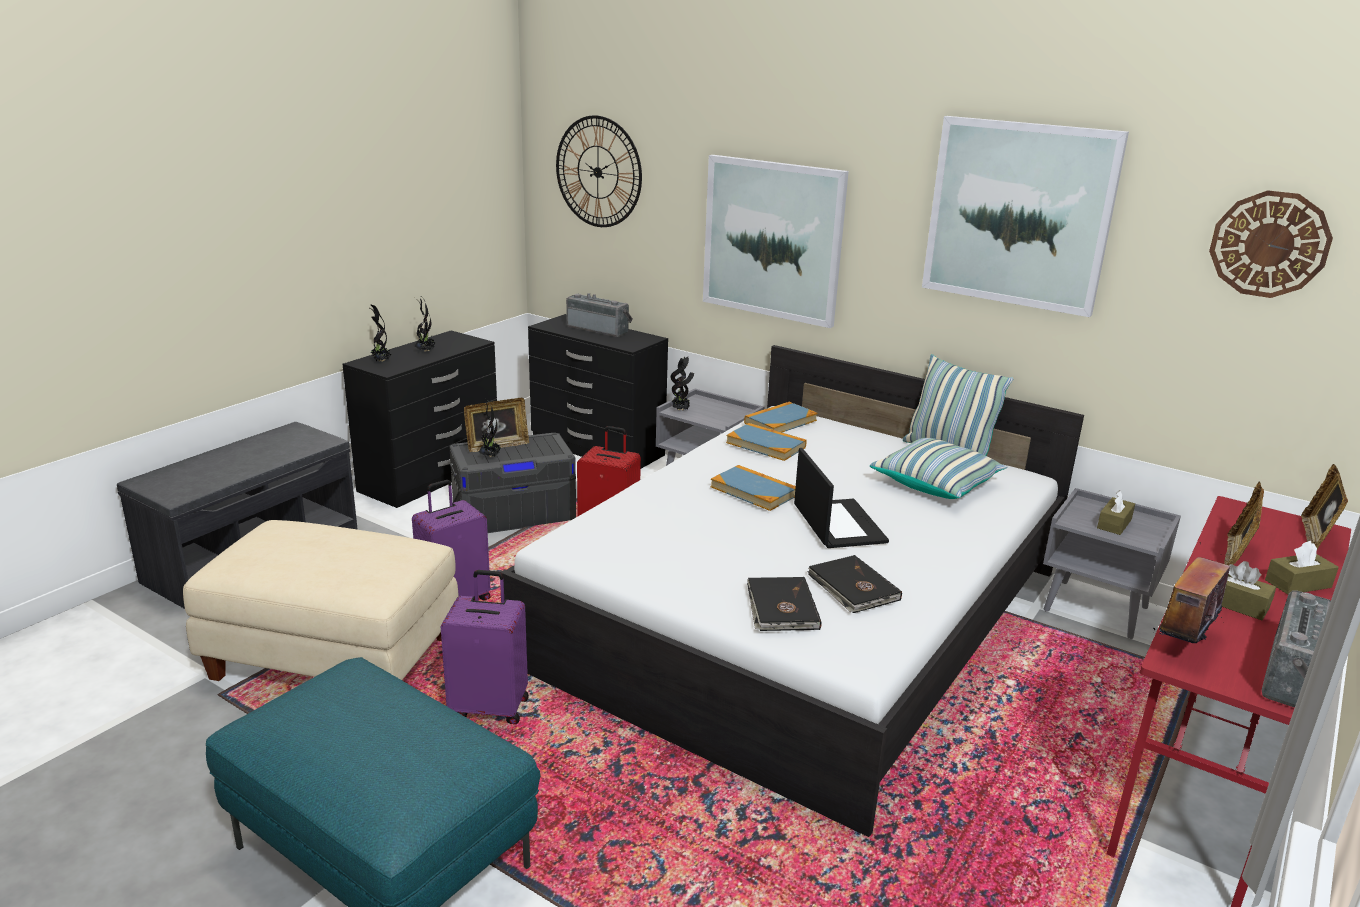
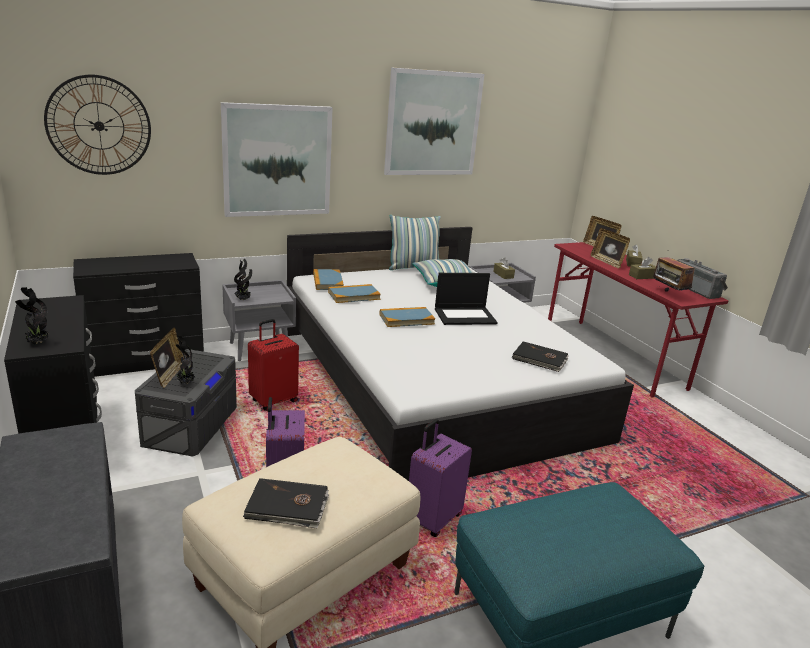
camera: 60 degrees left, 0 degrees up
potted plant [415,297,435,352] -> none
radio [566,293,633,337] -> none
laptop [794,448,889,548] -> laptop turned 150 degrees clockwise [435,273,498,325]
black book [807,555,902,613] -> black book moved to [243,478,329,528]
wall clock [1209,190,1333,298] -> none

